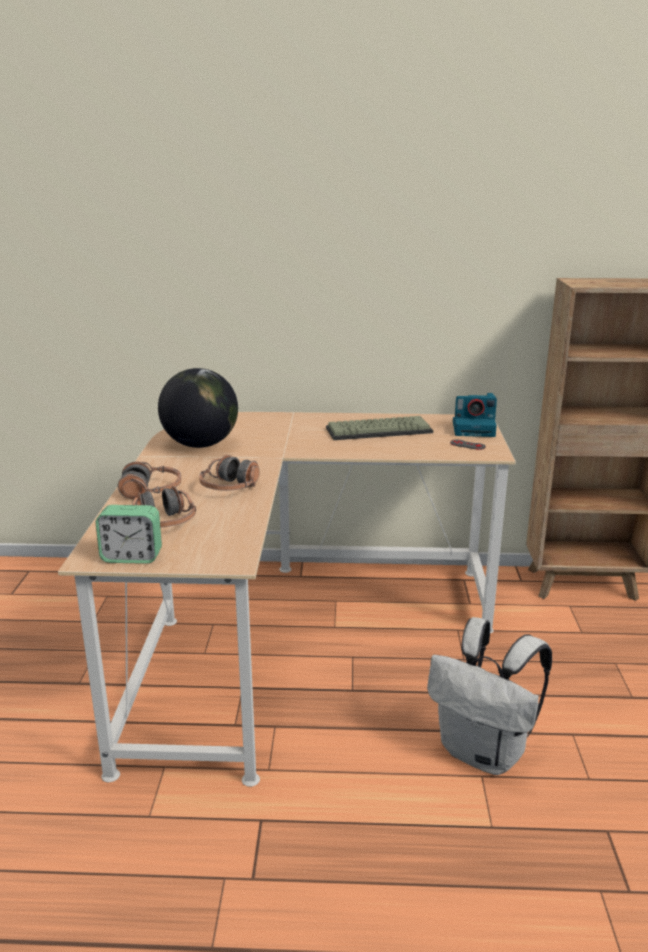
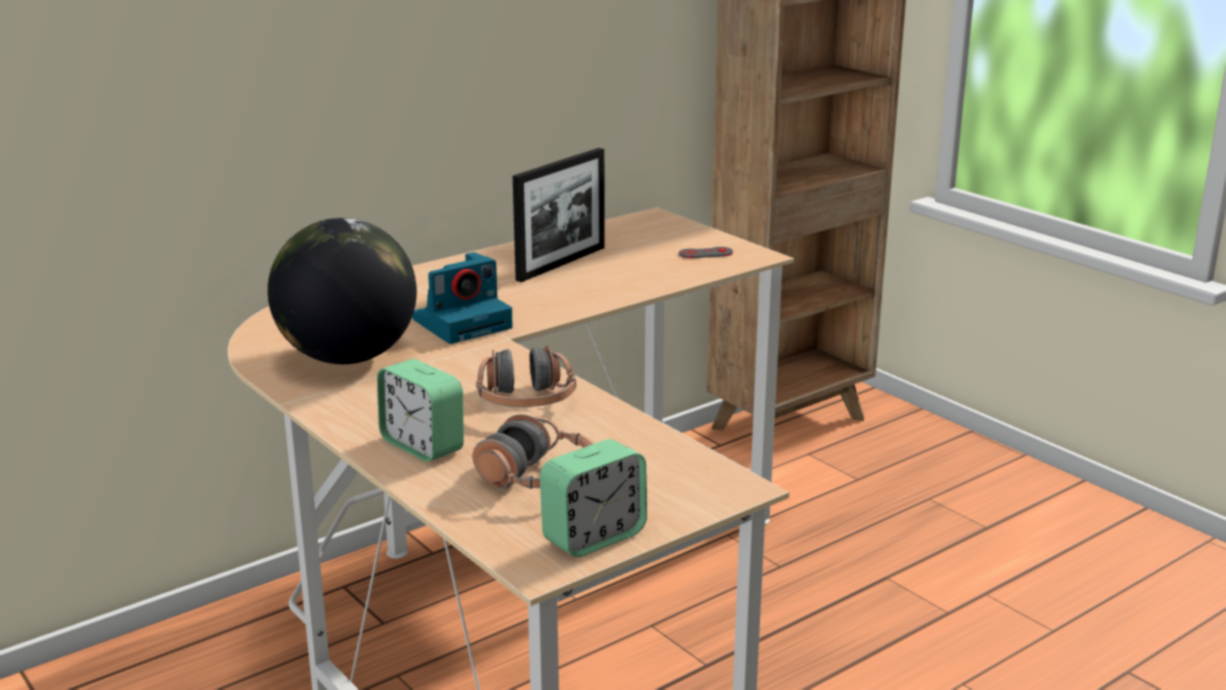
camera: 40 degrees left, 0 degrees up
headphones [118,462,181,499] -> alarm clock [377,359,464,462]
keyboard [326,416,433,440] -> picture frame [513,148,605,282]
white backpack [427,617,552,775] -> none
camera [453,393,497,437] -> camera moved to [412,252,513,344]

